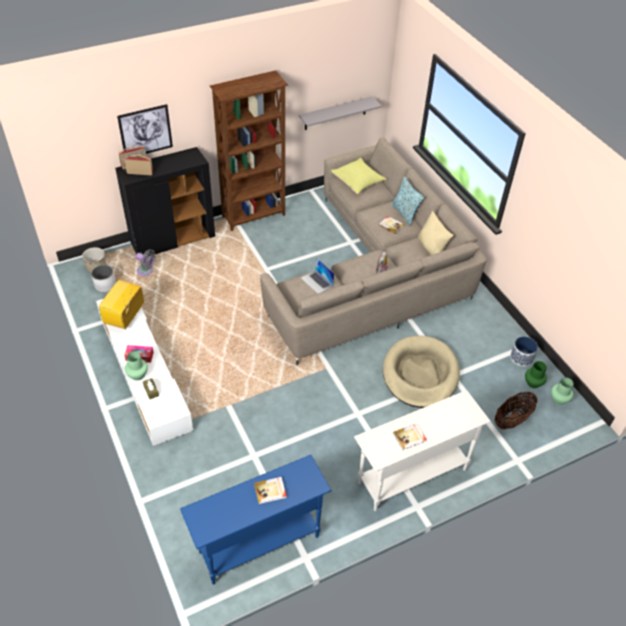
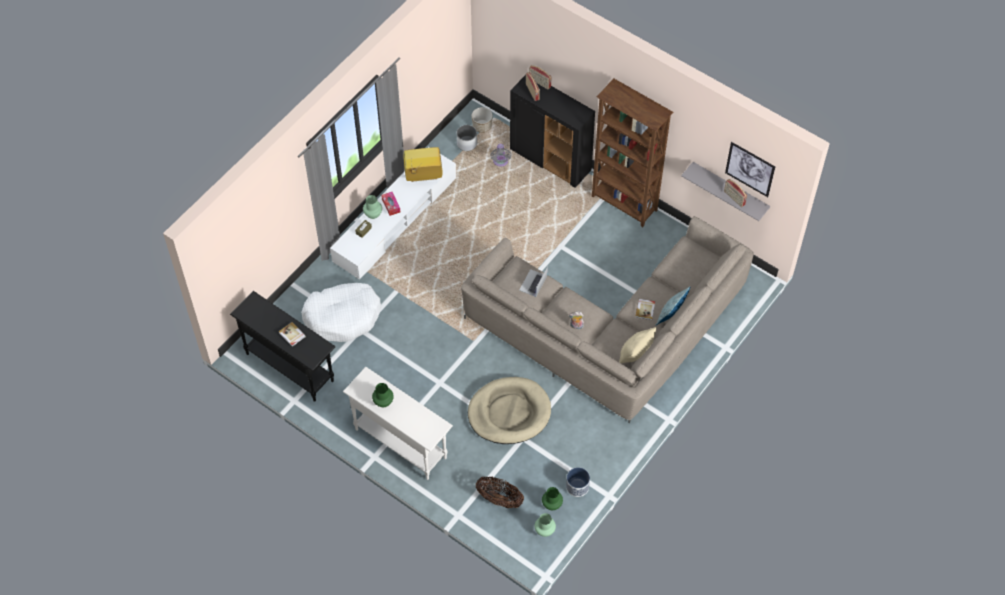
camera: 65 degrees right, 10 degrees up
picture [117,104,173,154] -> picture moved to [725,142,775,197]
blue console table [180,455,332,585] -> black console table [230,291,336,402]
yellow pillow [331,158,387,194] -> none
book [393,423,427,450] -> green vase [372,383,394,407]
none -> white dog bed [301,283,381,342]
none -> radio [724,179,747,207]

